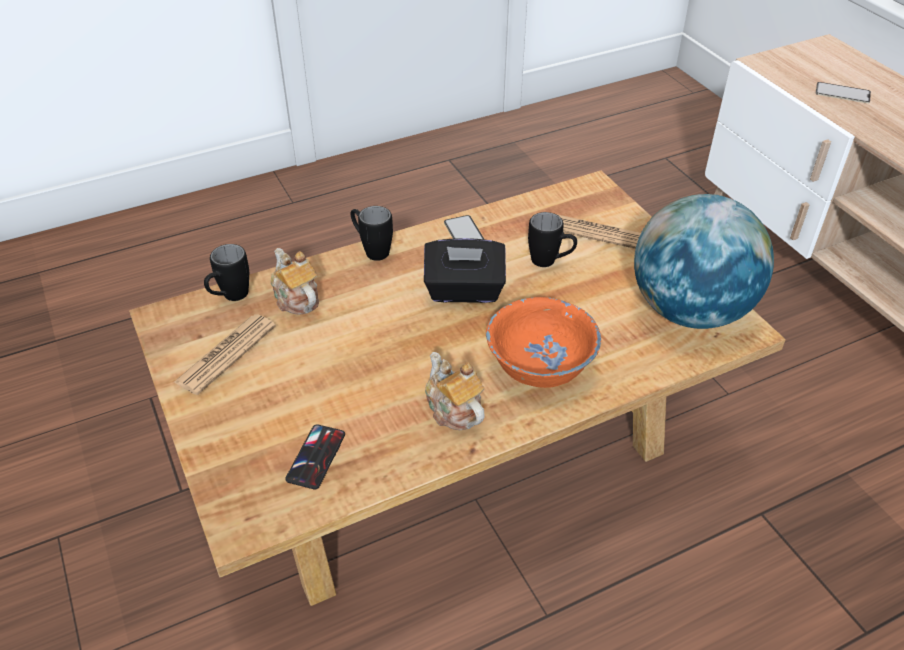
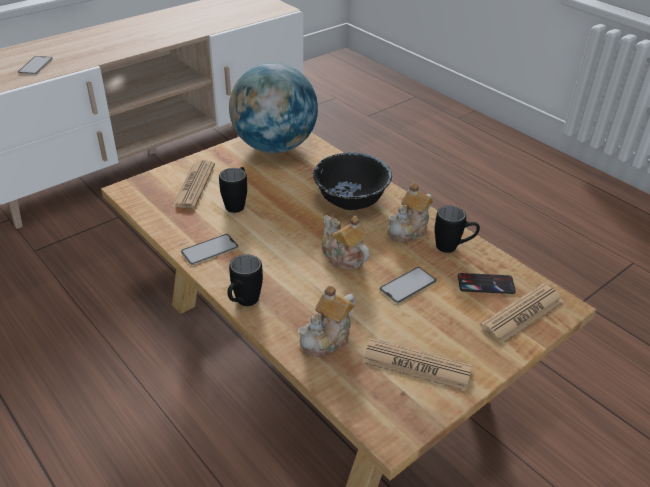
camera: 105 degrees left, 5 degrees down
black mug [204,244,249,301] -> black mug moved to [435,205,480,253]
black tissue box [424,238,506,303] -> none
orange bowl [486,297,601,388] -> black bowl [313,152,392,210]
none -> teapot [321,215,370,270]
none -> phone [380,267,436,303]
none -> newspaper [480,284,564,343]

